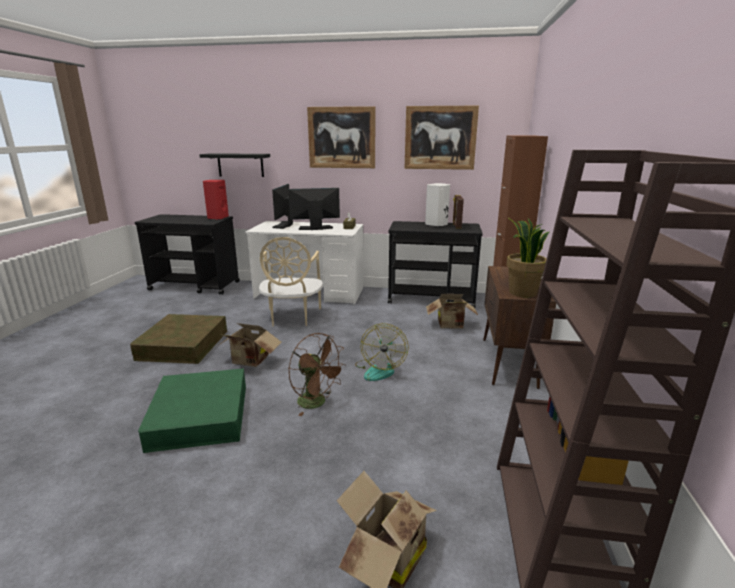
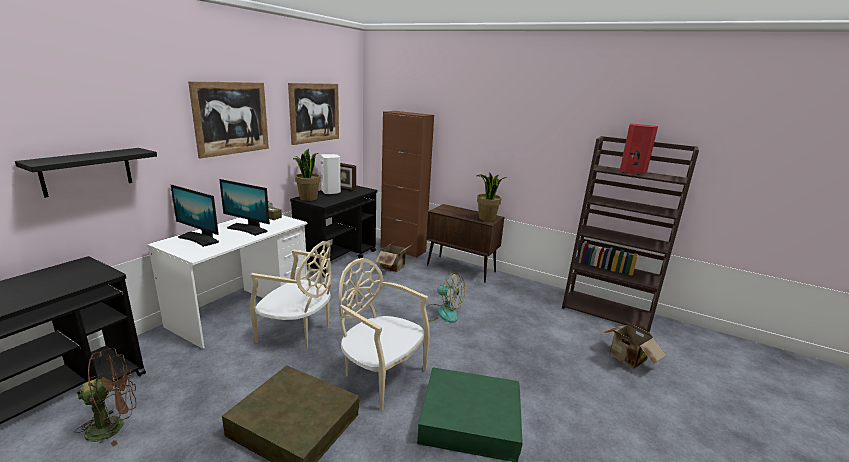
camera: 70 degrees left, 0 degrees up
red speaker [203,180,229,220] -> red speaker moved to [620,124,658,175]
cardboard box [218,323,282,367] -> beige chair [339,258,430,411]
monitor [288,188,340,230] -> monitor turned 75 degrees counterclockwise [219,179,270,236]
brown fan [289,333,346,416] -> brown fan moved to [74,348,136,447]
none -> potted plant [293,149,320,201]

